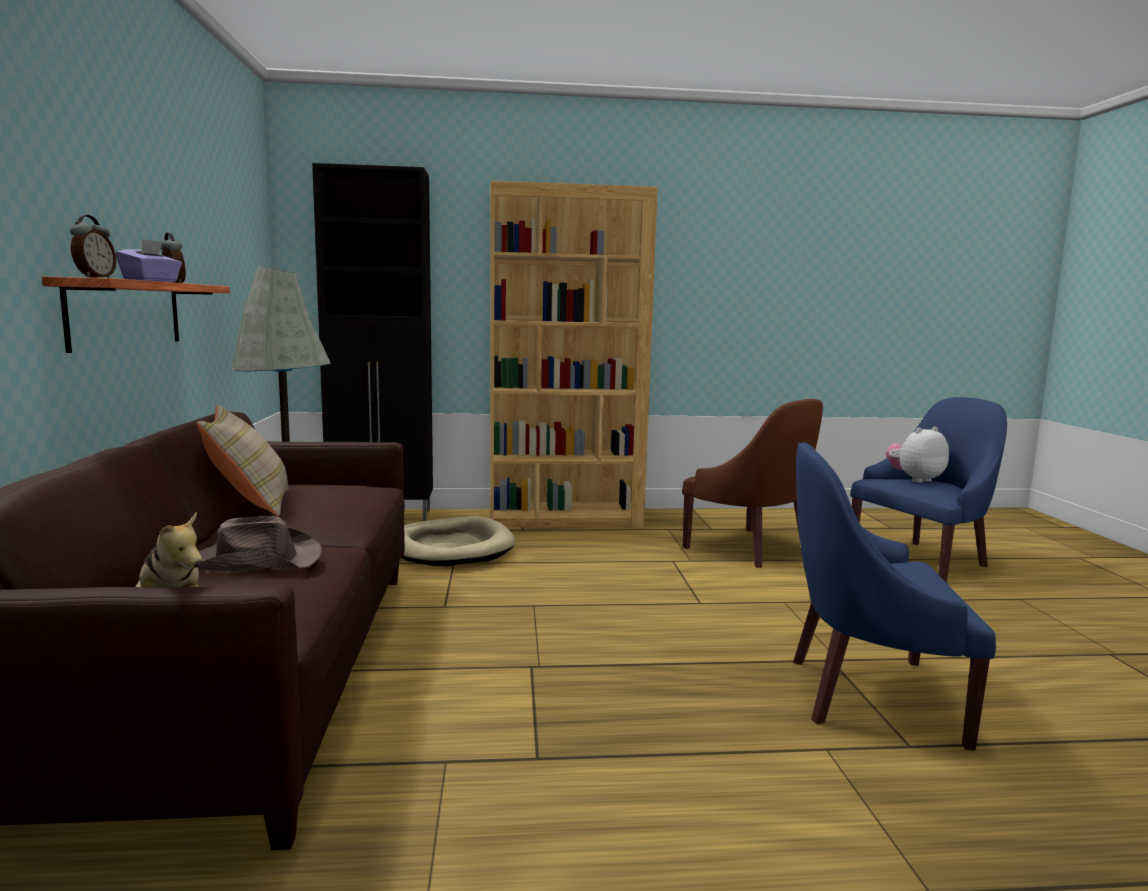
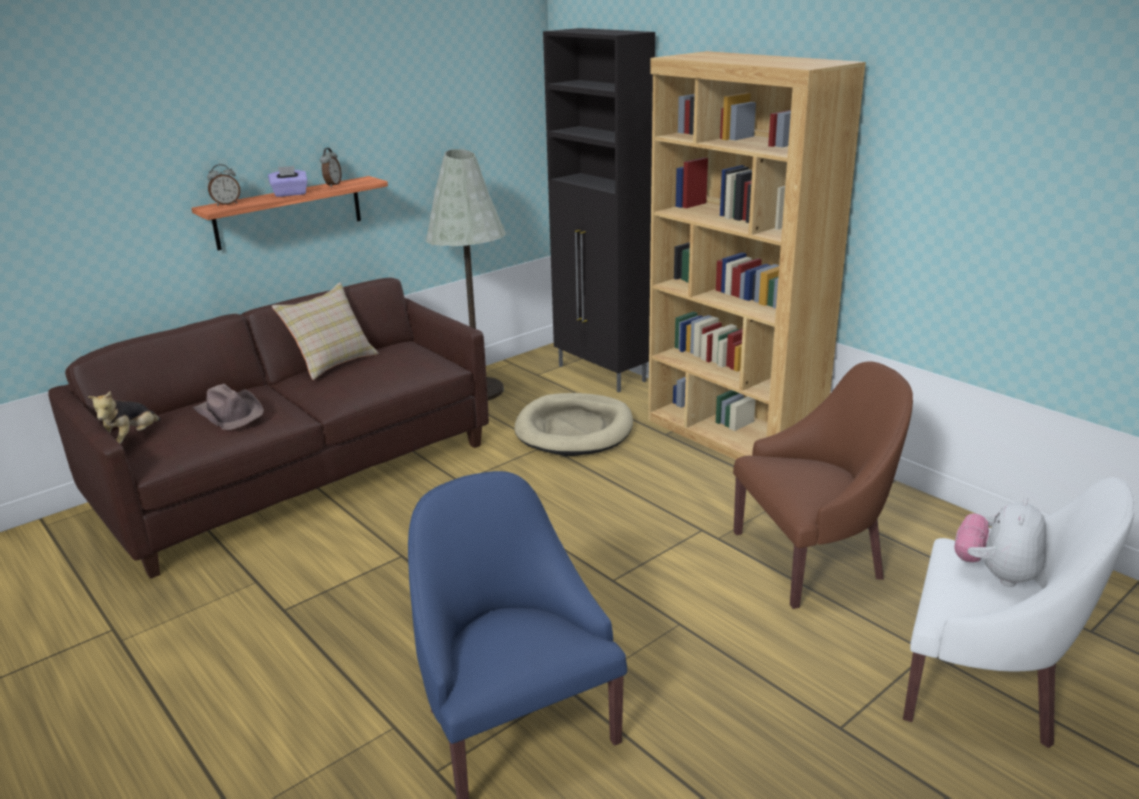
camera: 55 degrees right, 15 degrees up
brown armchair [682,399,823,568] -> brown armchair turned 120 degrees counterclockwise [733,361,913,609]
blue armchair [850,397,1007,583] -> white armchair [903,477,1135,748]
plush toy [886,427,949,483] -> plush toy turned 90 degrees counterclockwise [955,497,1046,587]

